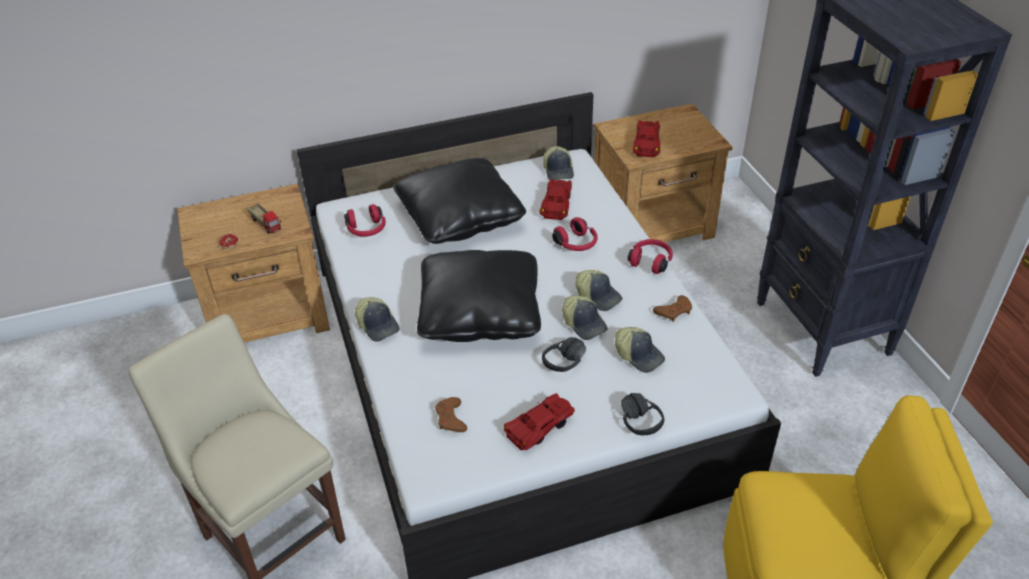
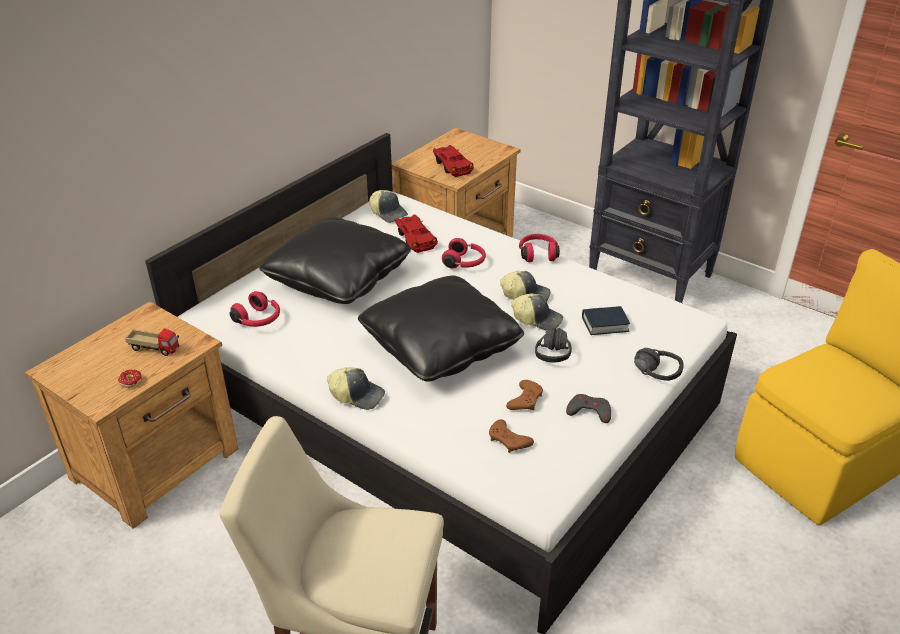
camera: 35 degrees left, 5 degrees down
red toy car [504,393,575,451] -> grey game controller [566,394,611,423]
cap [615,327,665,373] -> book [582,306,630,335]
brown game controller [653,295,692,322] -> brown game controller moved to [506,380,543,410]

